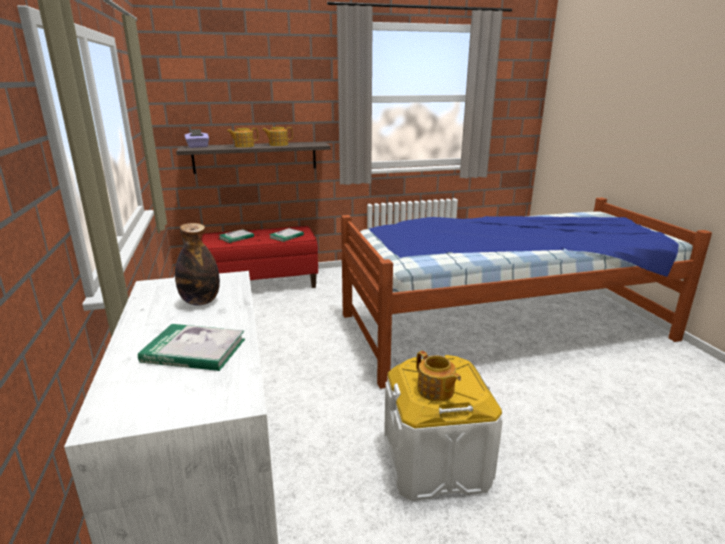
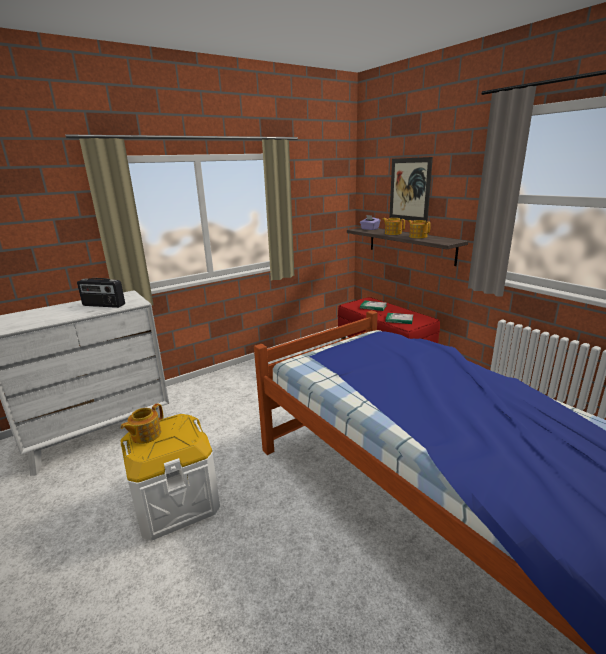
camera: 70 degrees right, 0 degrees up
book [138,324,245,371] -> none
bottle [175,223,220,306] -> radio [77,278,125,308]
none -> picture [389,157,433,222]

